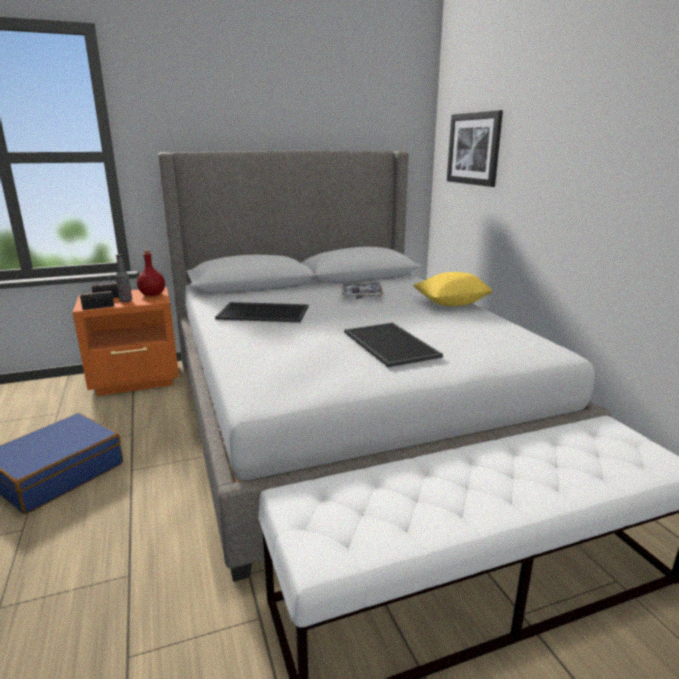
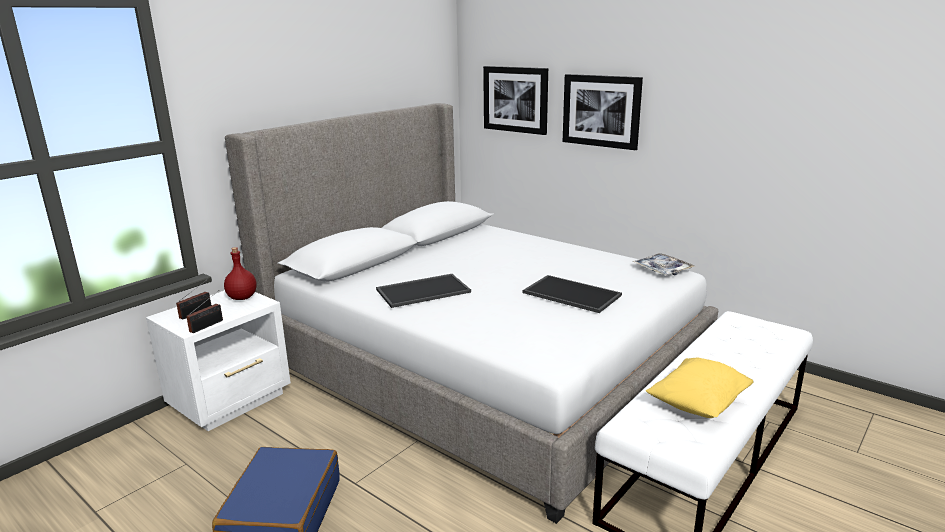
camera: 30 degrees left, 0 degrees up
orange nightstand [72,287,179,396] -> white nightstand [146,290,291,431]
bottle [116,254,132,303] -> none
tray [341,283,384,299] -> tray moved to [632,253,695,276]
yellow pillow [413,272,494,306] -> yellow pillow moved to [646,357,754,418]
none -> picture [563,74,643,150]

